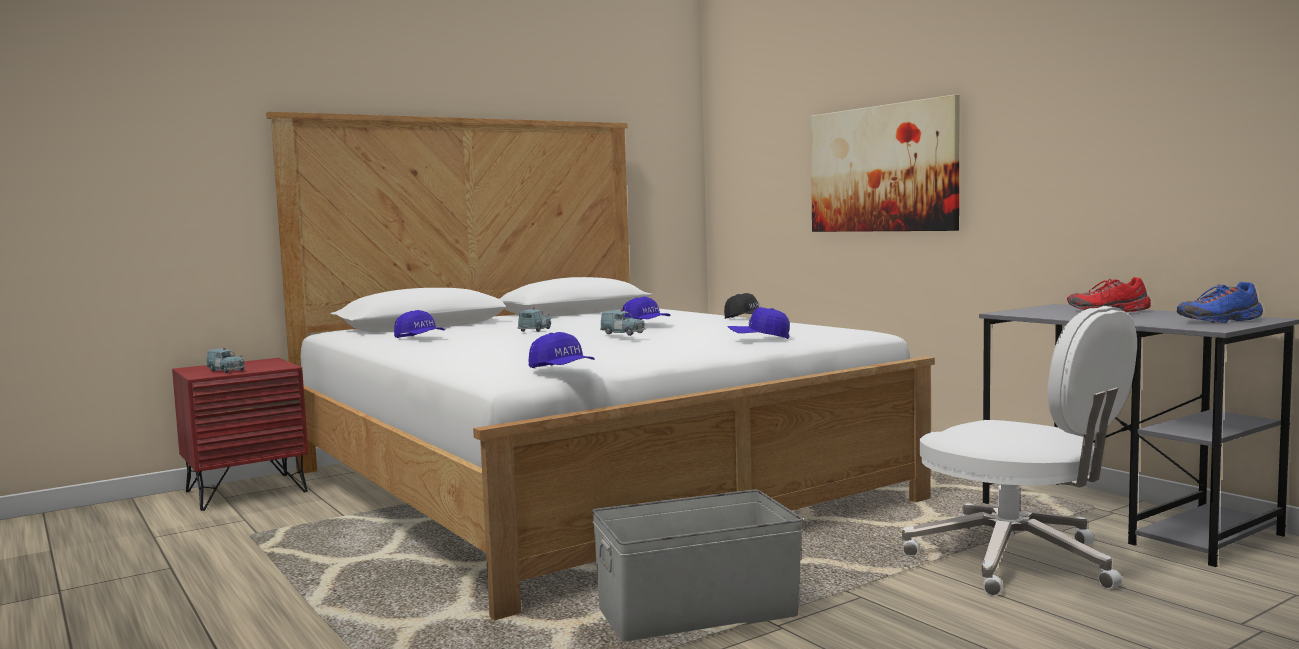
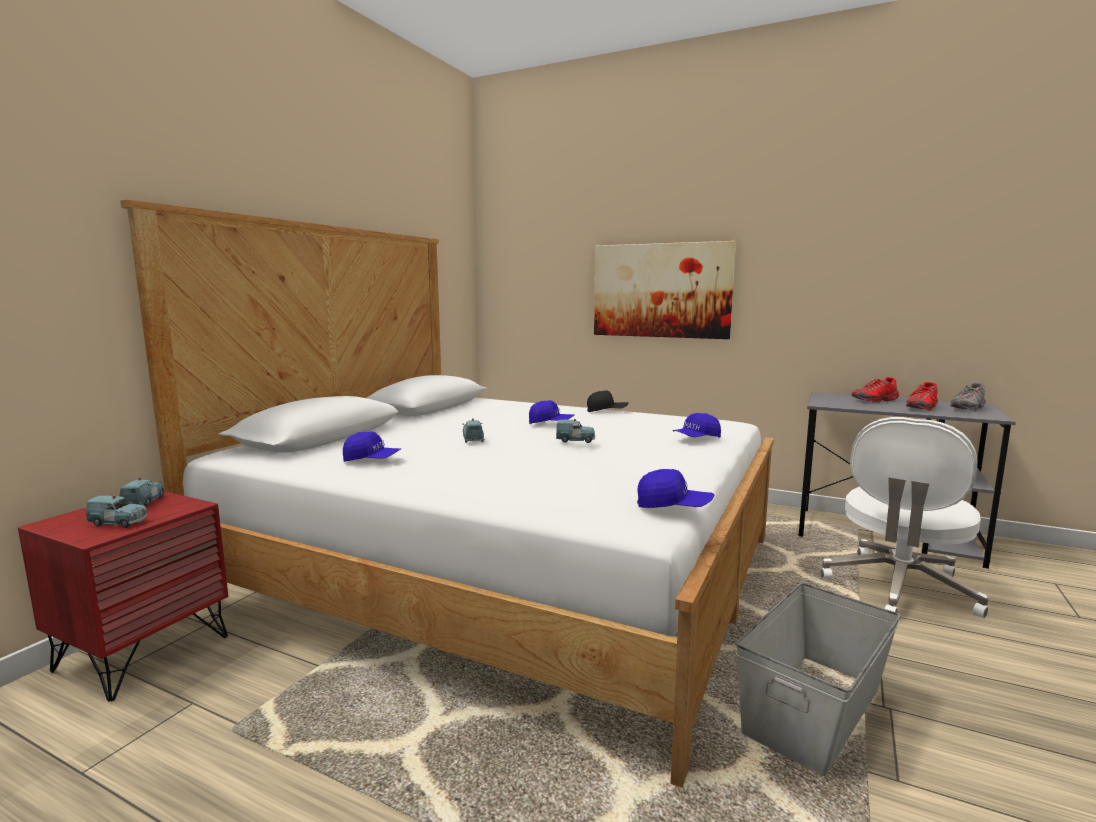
camera: 30 degrees left, 5 degrees up
white office chair [902,306,1137,596] -> white office chair turned 105 degrees clockwise [820,417,988,618]
blue shoe [1177,282,1263,323] -> grey shoe [950,382,986,411]
none -> blue toy car [119,478,164,506]
none -> red shoe [906,382,938,411]

